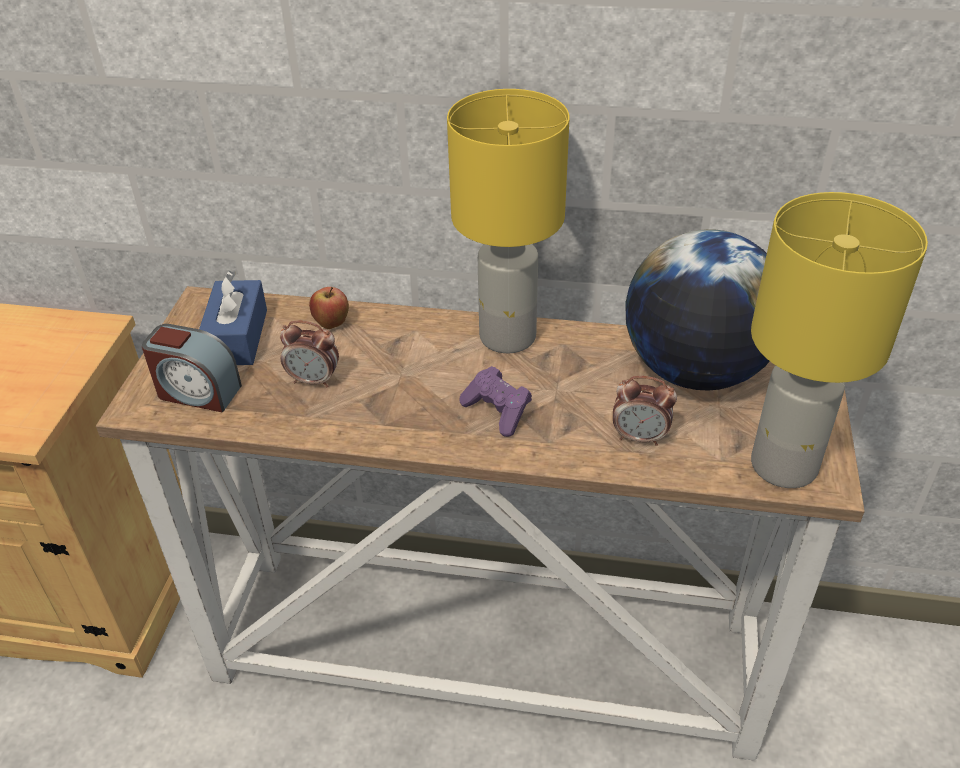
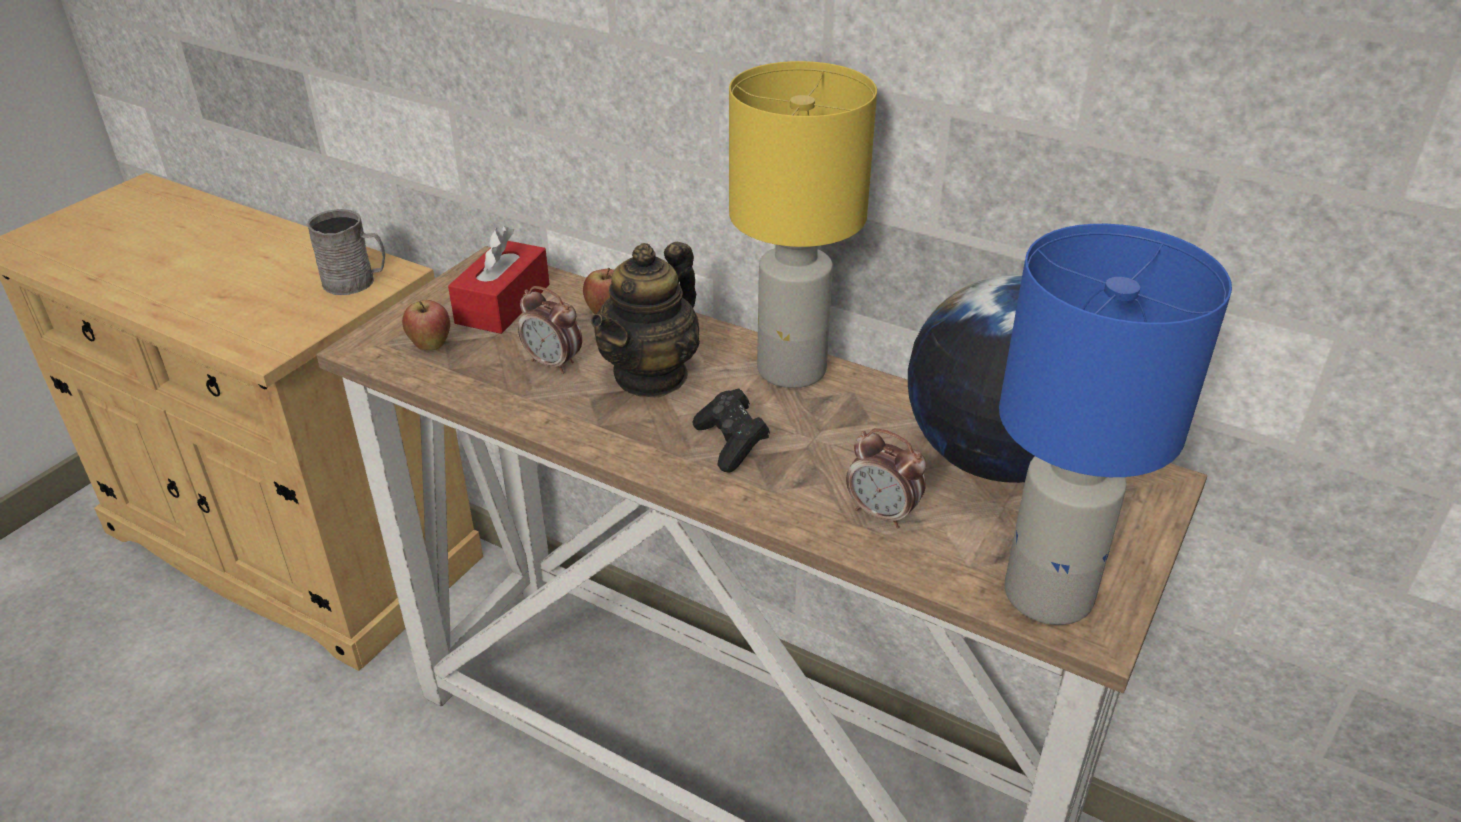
camera: 20 degrees right, 5 degrees down
alarm clock [142,324,242,412] -> apple [402,300,450,350]
blue tissue box [199,271,267,365] -> red tissue box [448,226,550,334]
purple game controller [459,366,532,437] -> black game controller [693,388,770,472]
yellow table lamp [751,192,928,488] -> blue table lamp [999,224,1232,625]
none -> grey mug [307,209,385,295]
none -> teapot [591,242,700,398]

